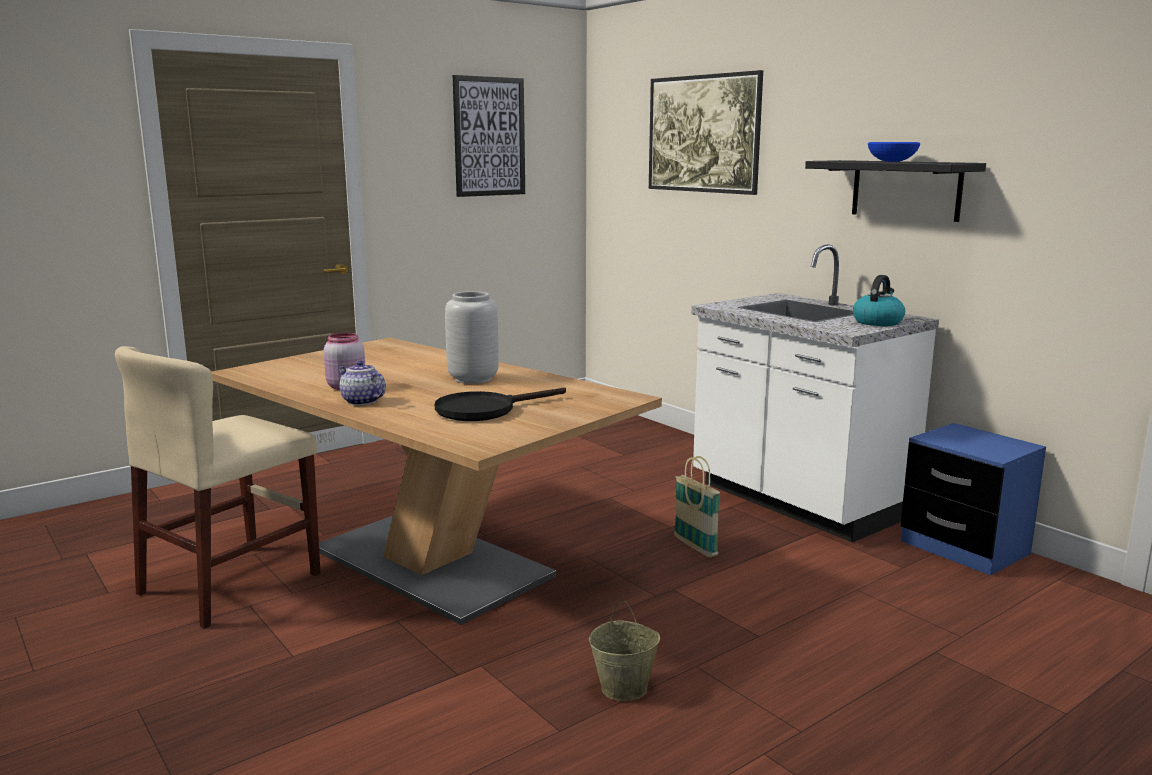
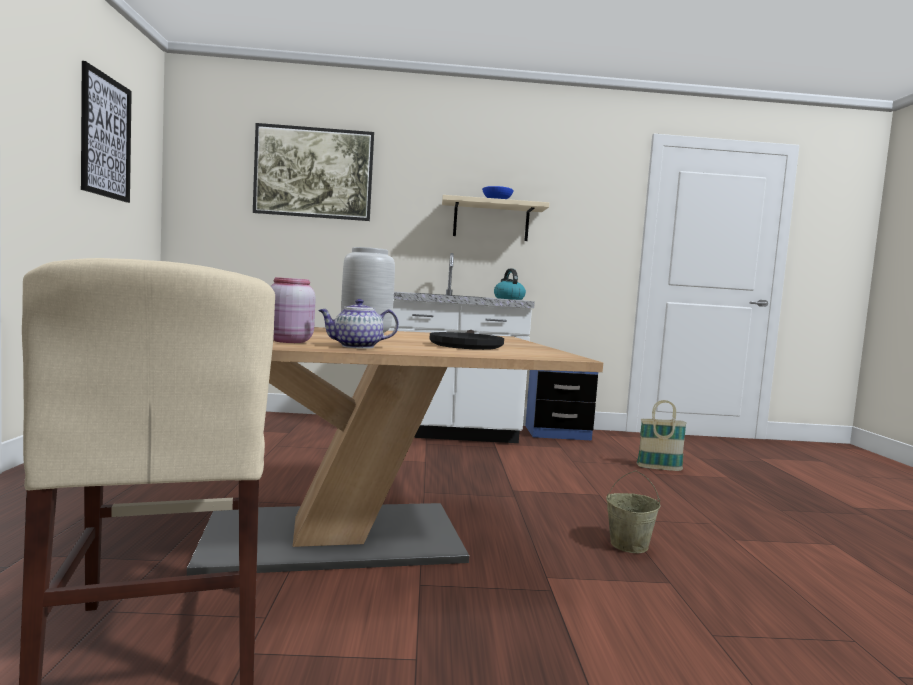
camera: 55 degrees left, 10 degrees down
basket [674,456,720,557] -> basket moved to [637,400,687,471]
black shelf [805,160,986,222] -> beige shelf [442,195,549,241]

